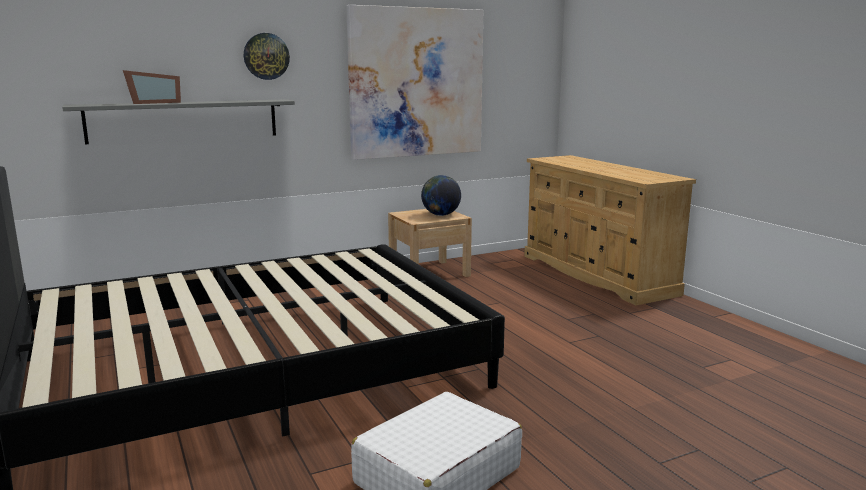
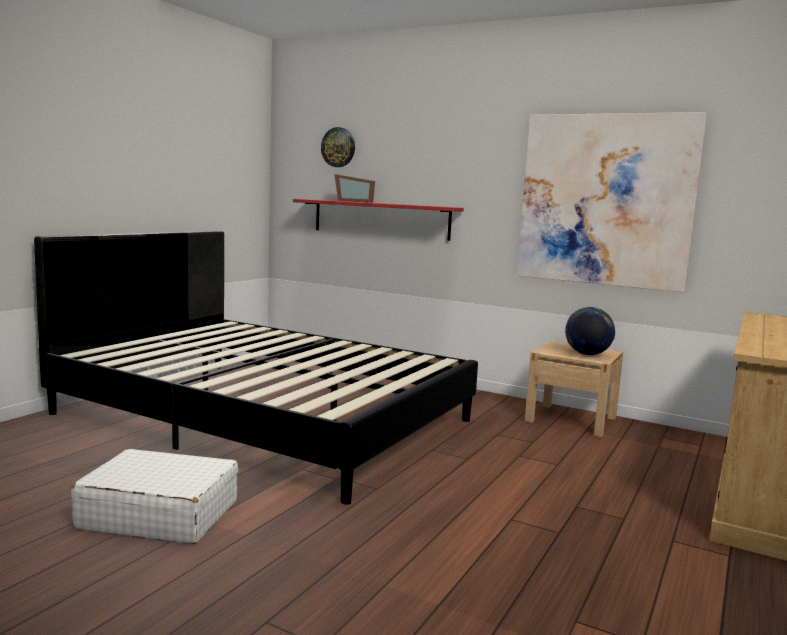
camera: 55 degrees right, 5 degrees down
grey shelf [62,99,295,144] -> red shelf [293,199,464,241]
wall clock [244,33,290,80] -> wall clock moved to [321,127,355,167]

